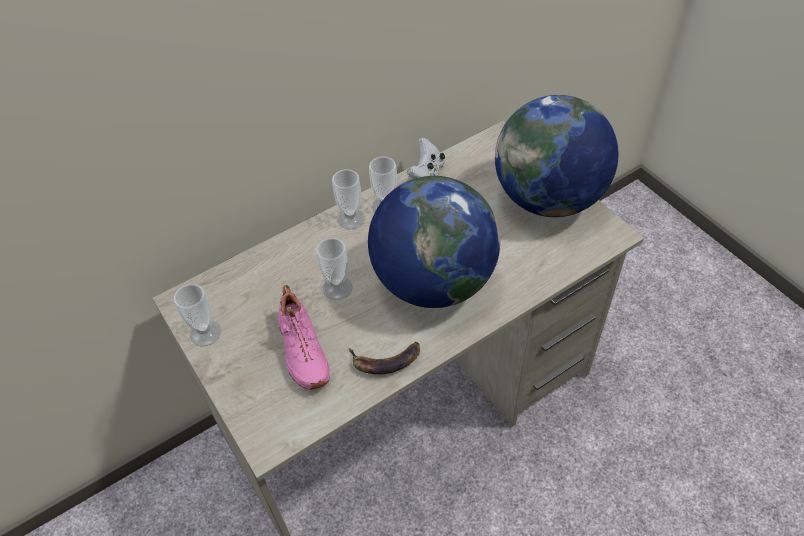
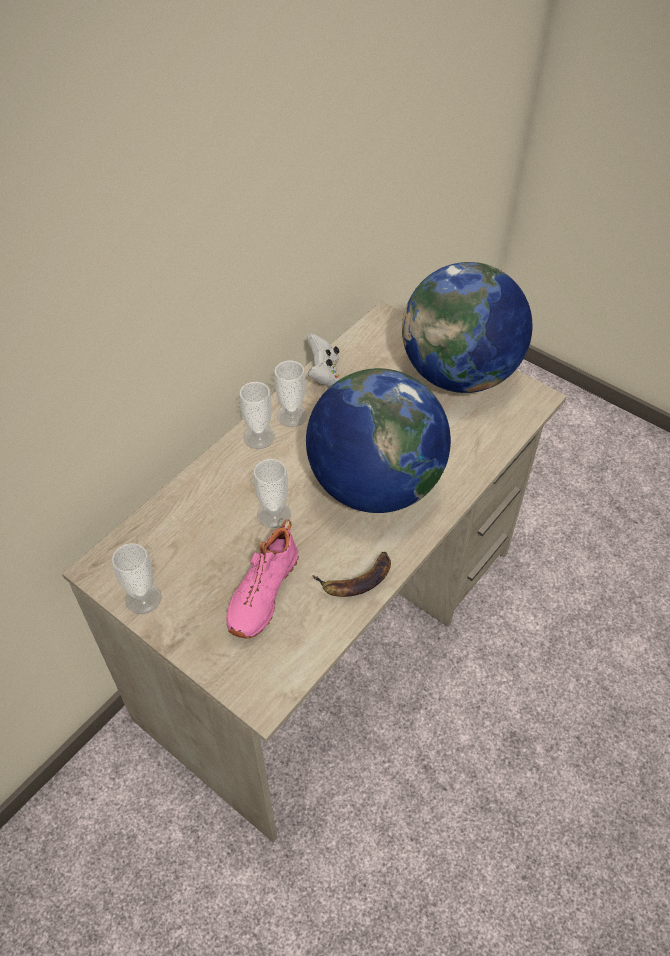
camera: 20 degrees left, 0 degrees up
pink shoe [278,285,330,390] -> pink shoe turned 60 degrees clockwise [226,519,299,639]

